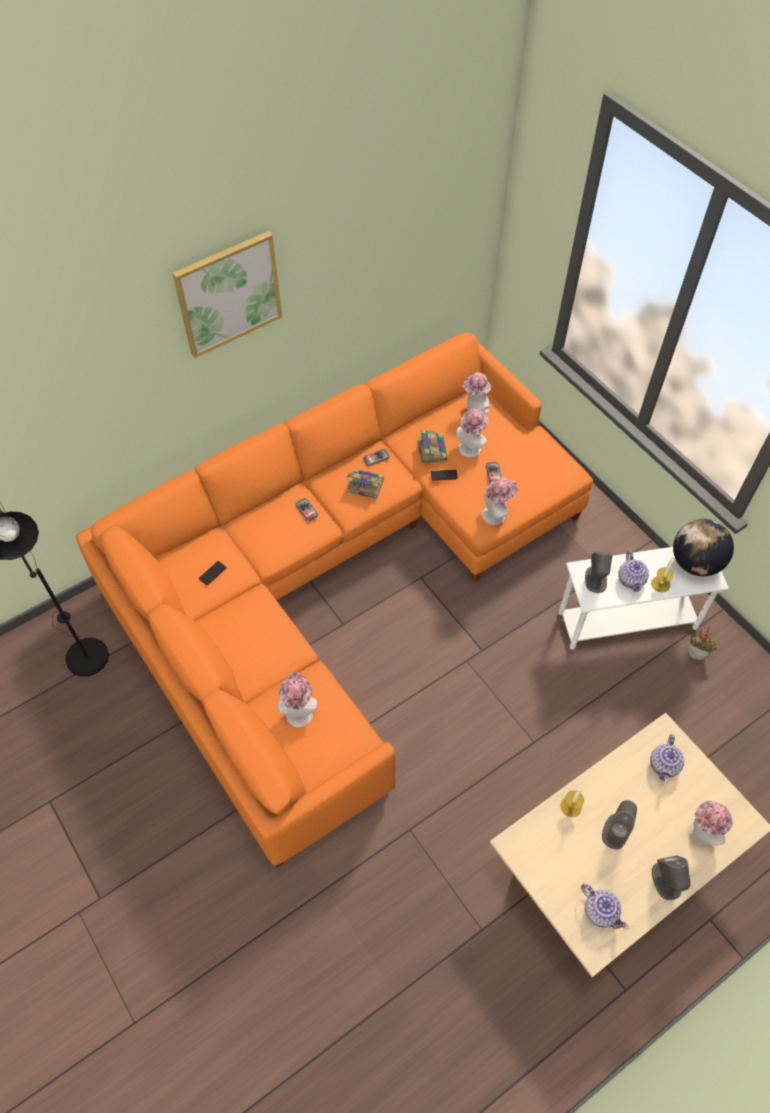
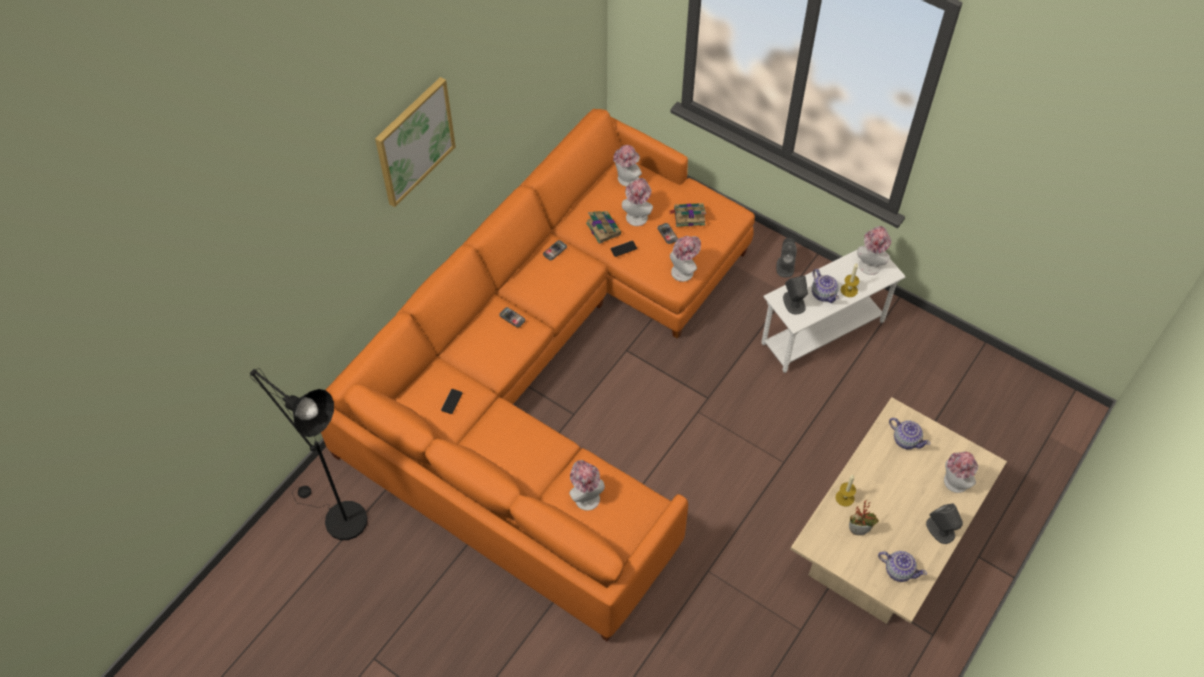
camera: 20 degrees left, 0 degrees up
book [347,469,384,499] -> book moved to [669,203,706,227]
grey speaker [602,800,637,849] -> grey speaker moved to [776,238,797,278]
teapot [650,734,684,782] -> teapot turned 45 degrees counterclockwise [889,418,930,449]
globe [673,519,734,576] -> hat [857,226,892,275]
potted plant [688,625,718,660] -> potted plant moved to [849,500,879,535]

